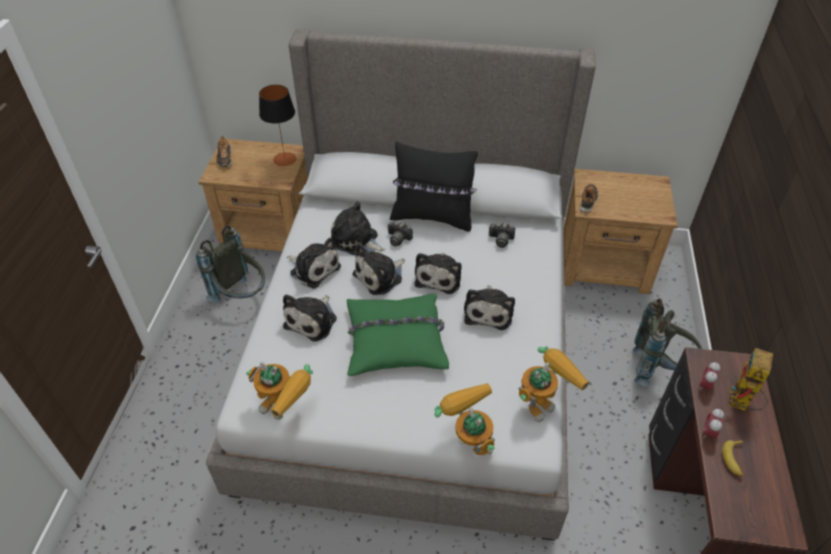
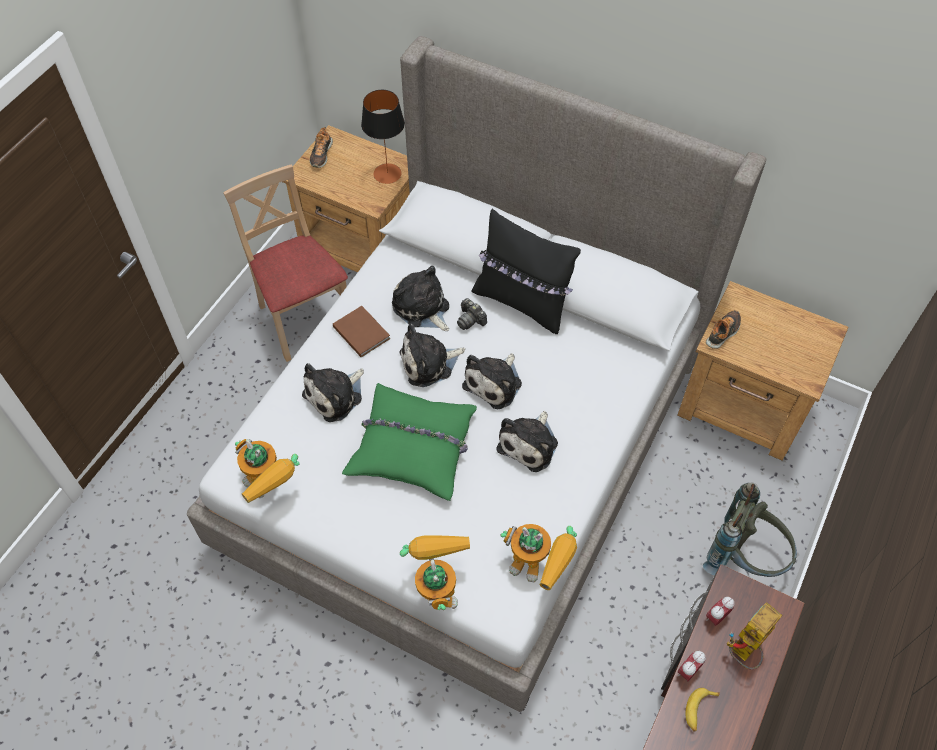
camera: 20 degrees right, 10 degrees up
grey backpack [196,226,265,302] -> beige chair [223,165,348,362]
plush toy [287,238,341,289] -> brown book [333,306,390,357]
camera [489,223,515,248] -> none
toy robot [518,346,589,422] -> toy robot turned 45 degrees clockwise [501,524,577,590]

